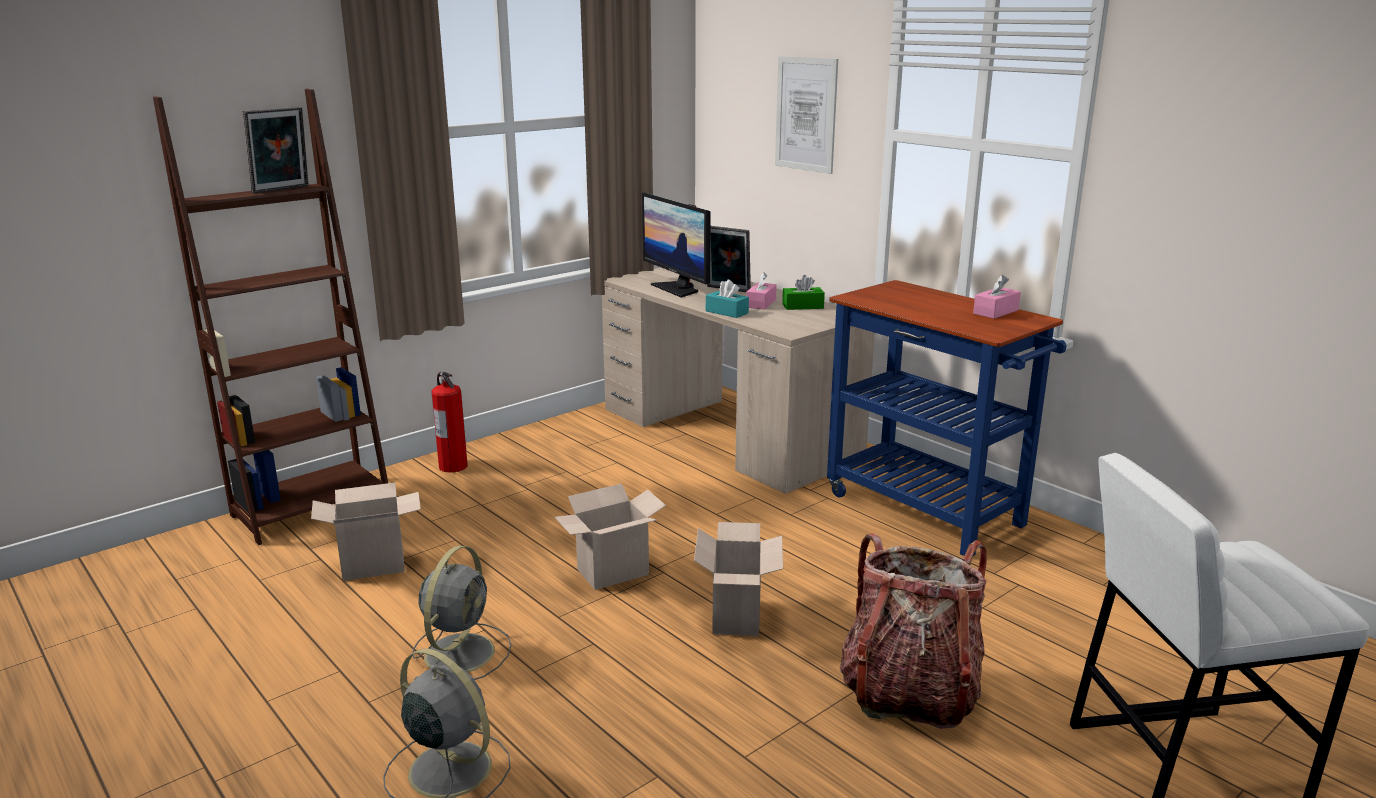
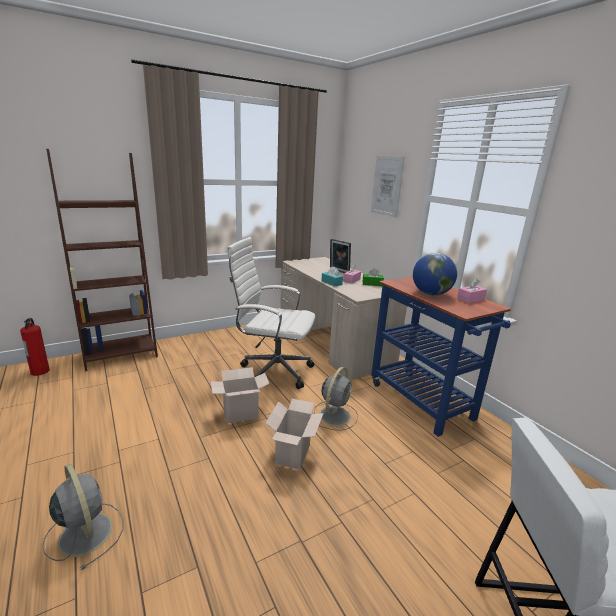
camera: 10 degrees right, 0 degrees up
picture frame [243,107,309,194] -> none
cardboard box [311,483,421,581] -> none
grey fan [412,545,512,680] -> grey fan moved to [314,367,358,431]
fire extinguisher [431,372,468,473] -> fire extinguisher moved to [20,318,50,376]
monitor [642,192,711,298] -> none
backpack [840,533,987,729] -> none
none -> white office chair [227,237,315,389]
none -> globe [413,253,457,295]

